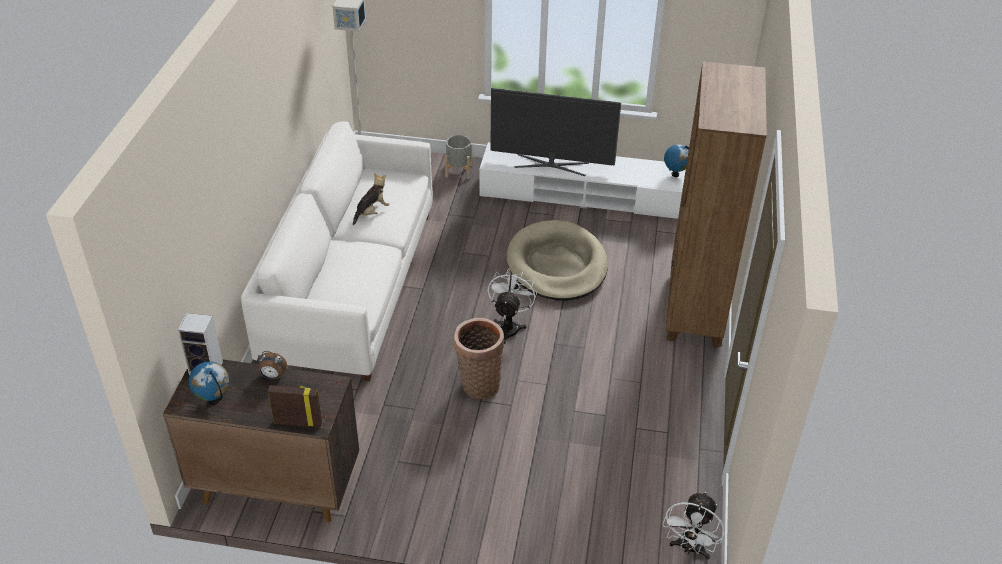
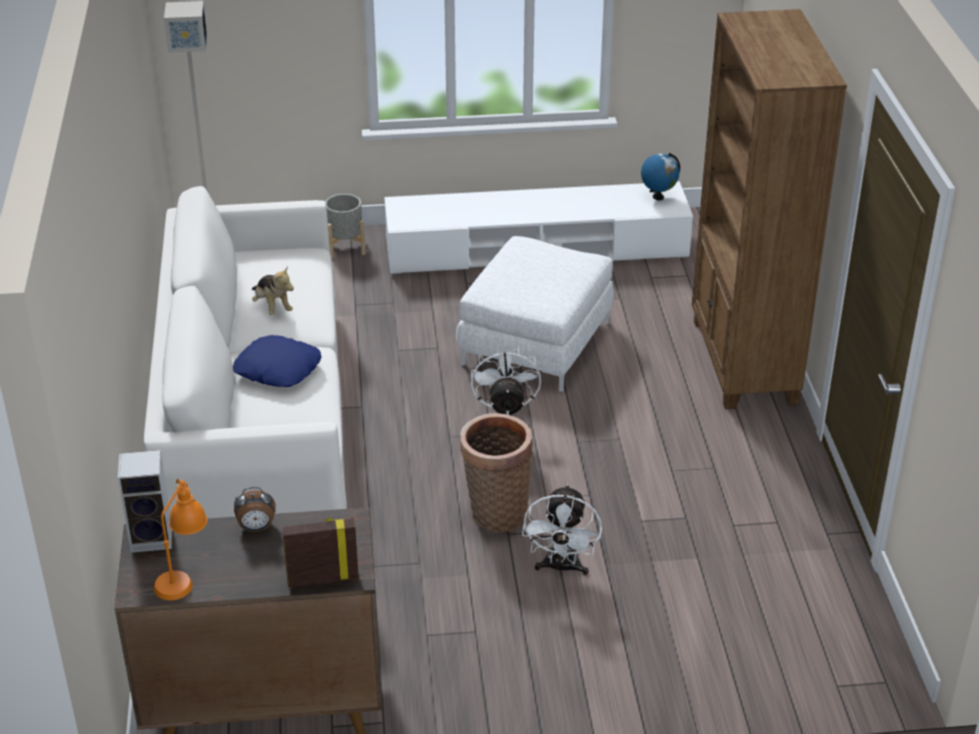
camera: 15 degrees left, 5 degrees down
globe [189,361,229,405] -> orange table lamp [154,479,208,600]
plush toy [353,173,389,225] -> plush toy turned 120 degrees clockwise [252,266,294,315]
television [490,88,621,176] -> none
beige dog bed [507,220,608,301] -> white ottoman [456,236,614,392]
white fan [662,492,725,560] -> white fan moved to [522,484,602,575]
none -> blue pillow [233,335,322,387]

